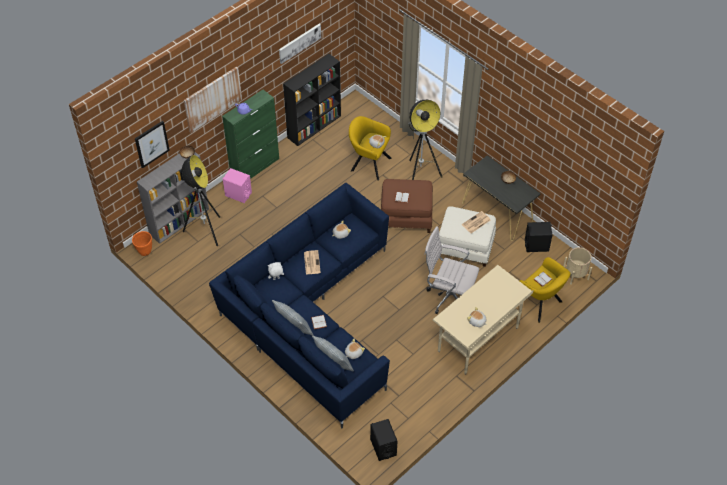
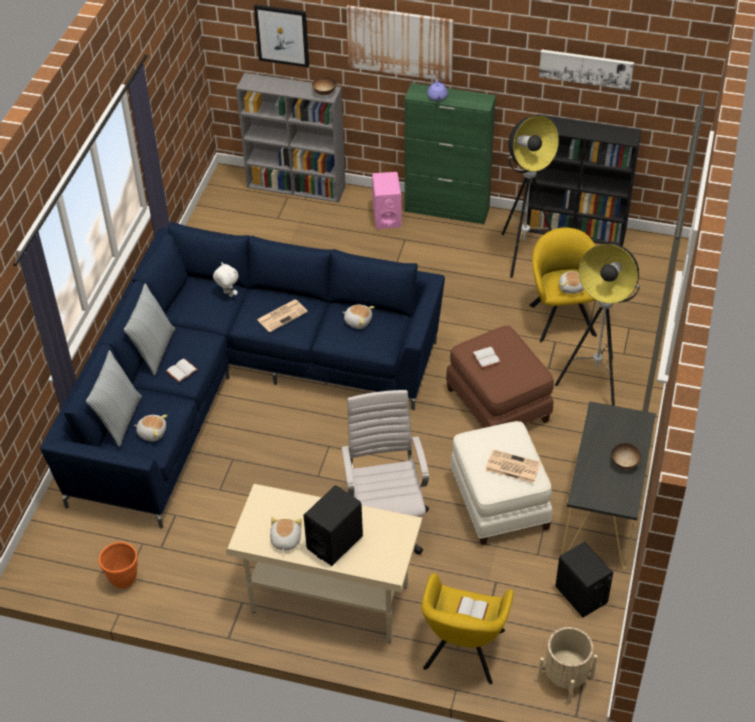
camera: 60 degrees right, 5 degrees down
orange planter [132,231,152,256] -> orange planter moved to [99,542,138,589]
floor lamp [182,155,220,246] -> floor lamp moved to [502,115,559,278]
black speaker [370,419,398,461] -> black speaker moved to [303,485,363,566]

